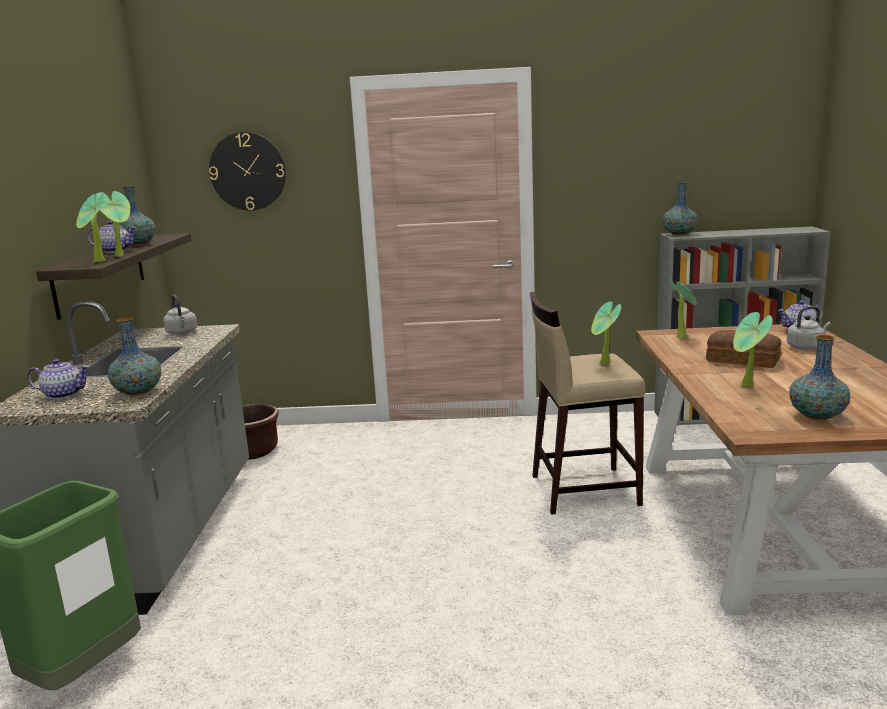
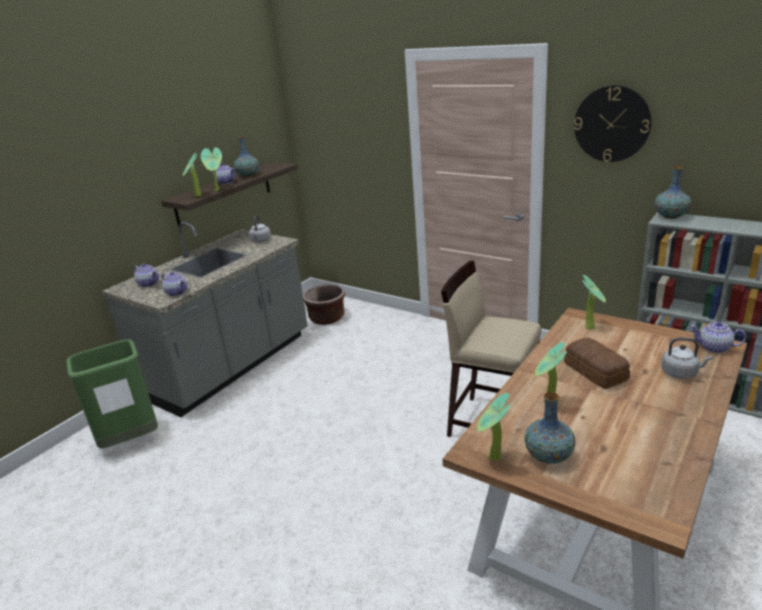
camera: 35 degrees right, 10 degrees up
vase [108,317,161,396] -> teapot [162,272,188,296]
wall clock [209,132,286,211] -> wall clock moved to [574,85,652,162]
potted plant [591,302,621,365] -> potted plant moved to [477,393,510,461]

